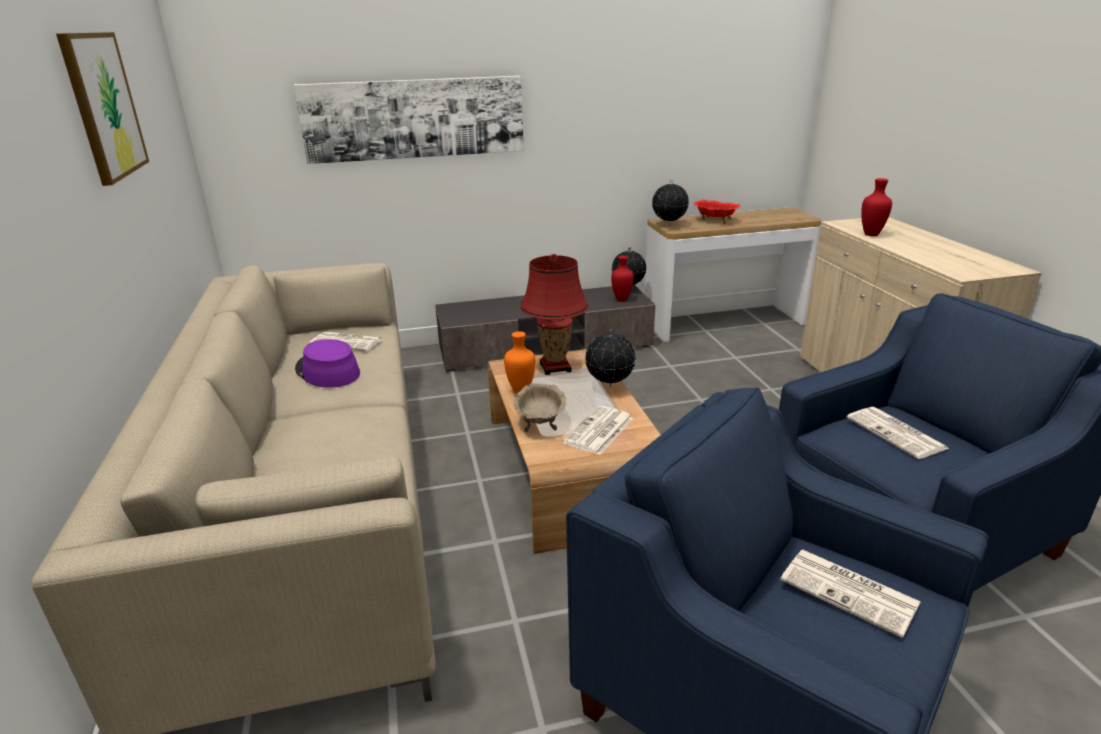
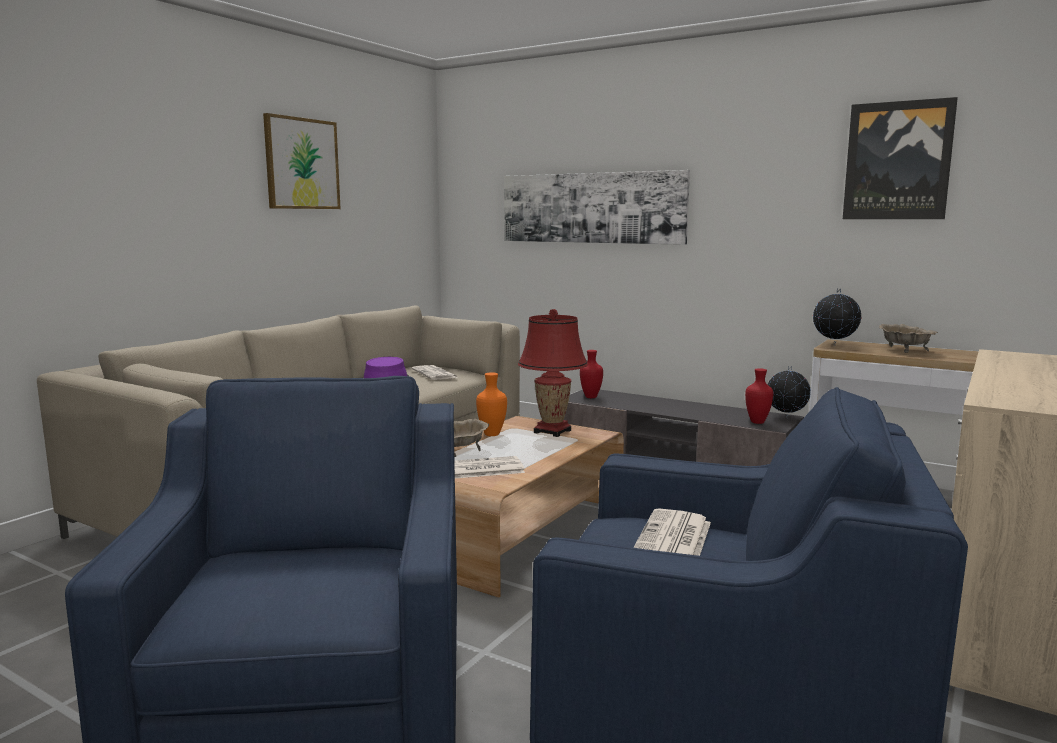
camera: 45 degrees right, 15 degrees down
globe [585,329,636,387] -> none
red bowl [694,200,740,224] -> beige bowl [879,324,938,353]
newspaper [780,550,920,638] -> none
red vase [861,178,892,236] -> red vase moved to [580,350,603,398]
none -> picture [843,97,958,219]

